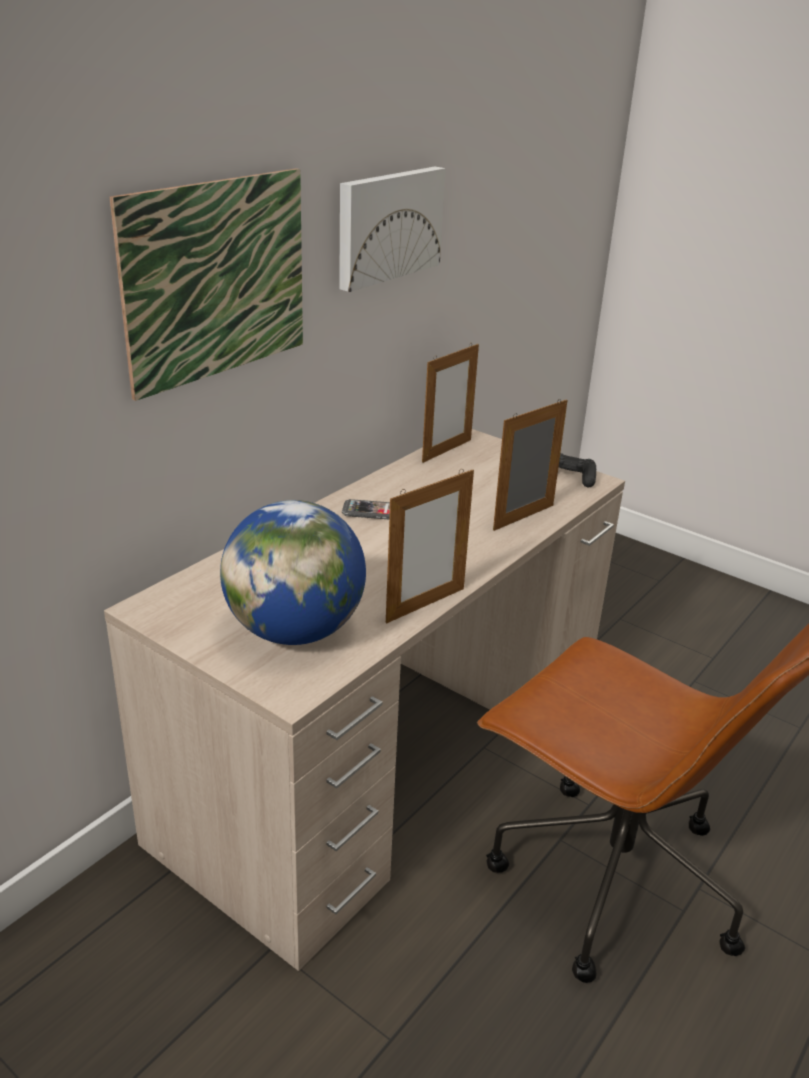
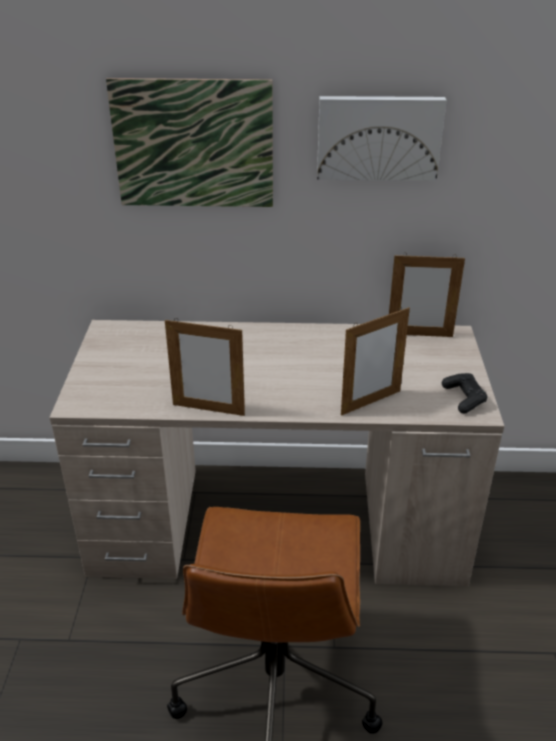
camera: 55 degrees right, 5 degrees up
globe [220,500,366,645] -> none
phone [342,499,390,520] -> none
picture frame [493,399,568,531] -> picture frame turned 135 degrees clockwise [341,307,410,416]

